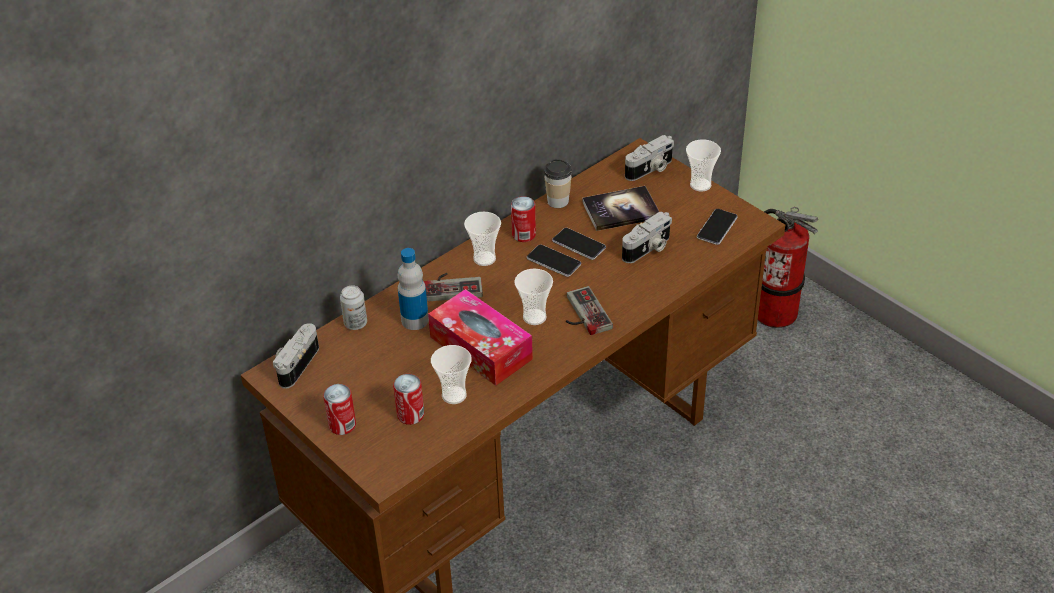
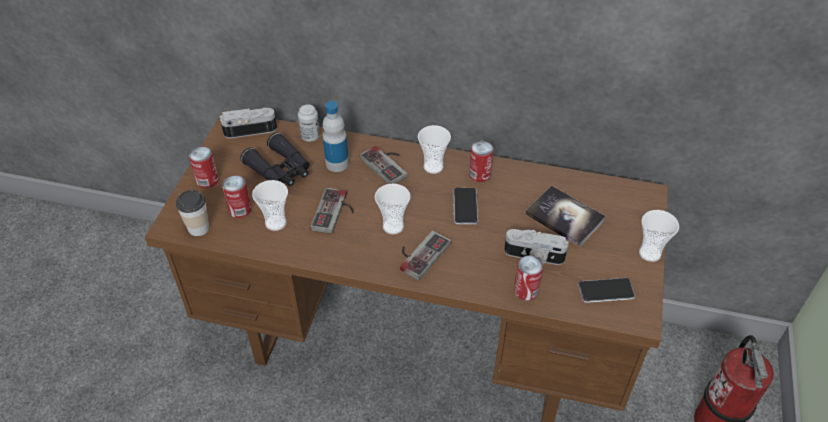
camera: 55 degrees right, 5 degrees up
tissue box [428,289,533,386] -> game controller [311,187,354,234]
cup [544,159,572,208] -> cup moved to [176,190,209,236]
phone [552,228,606,260] -> none
camera [625,135,674,181] -> none
none -> black binoculars [240,132,310,186]
none -> can [514,255,543,301]

